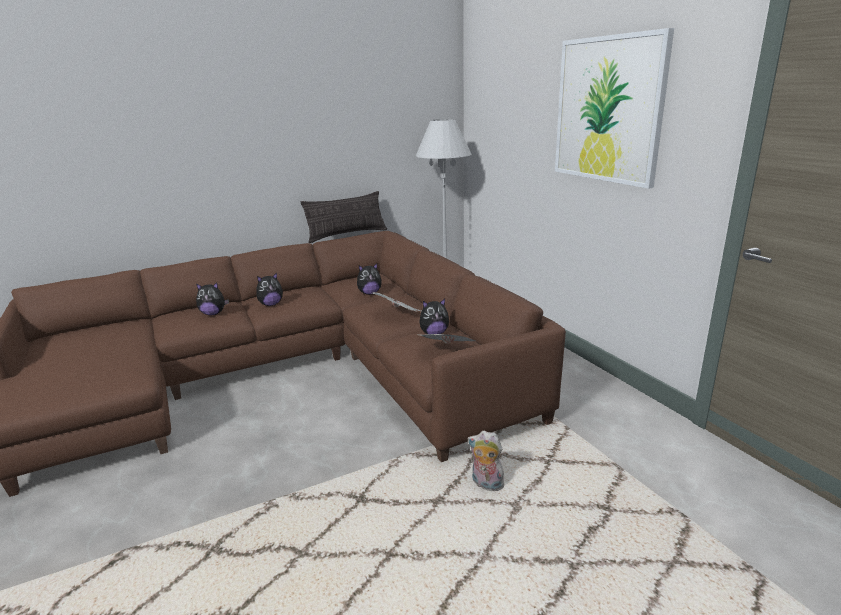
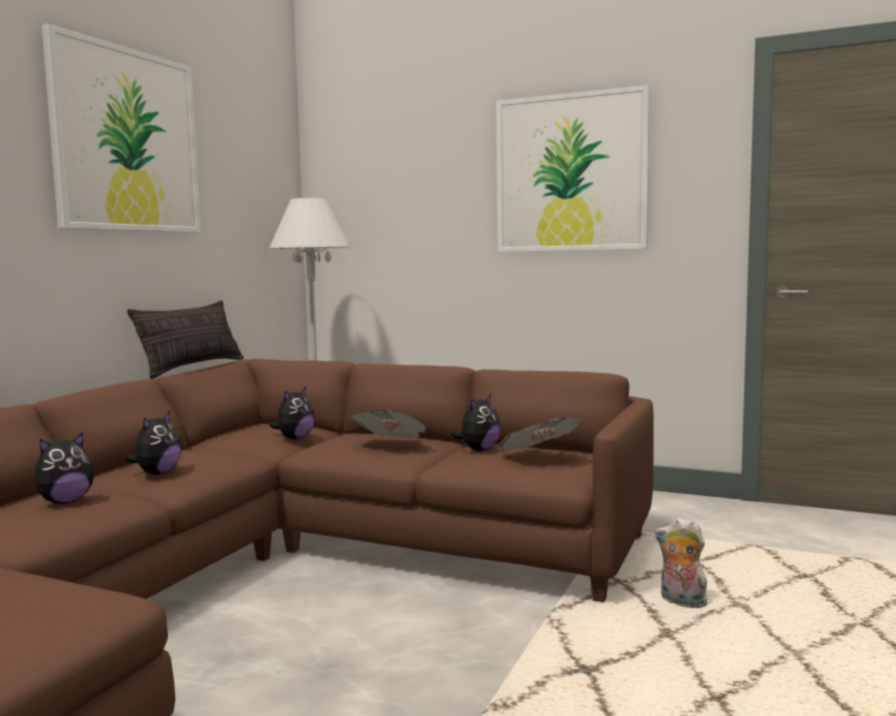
camera: 40 degrees left, 15 degrees down
plush toy [468,431,506,491] -> plush toy turned 45 degrees clockwise [655,517,708,608]
none -> picture [42,24,201,233]

